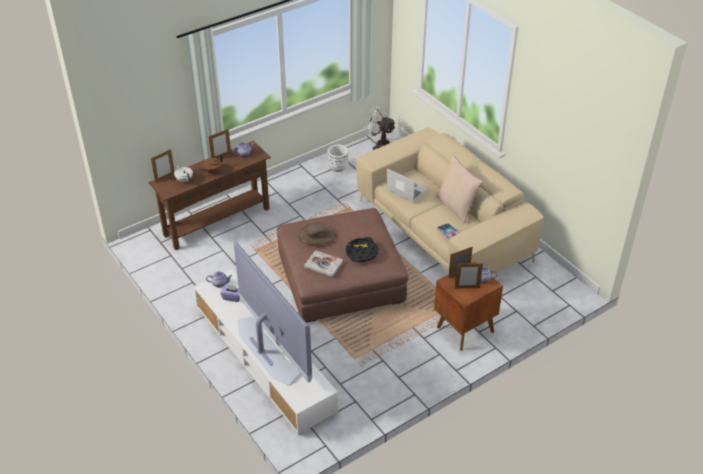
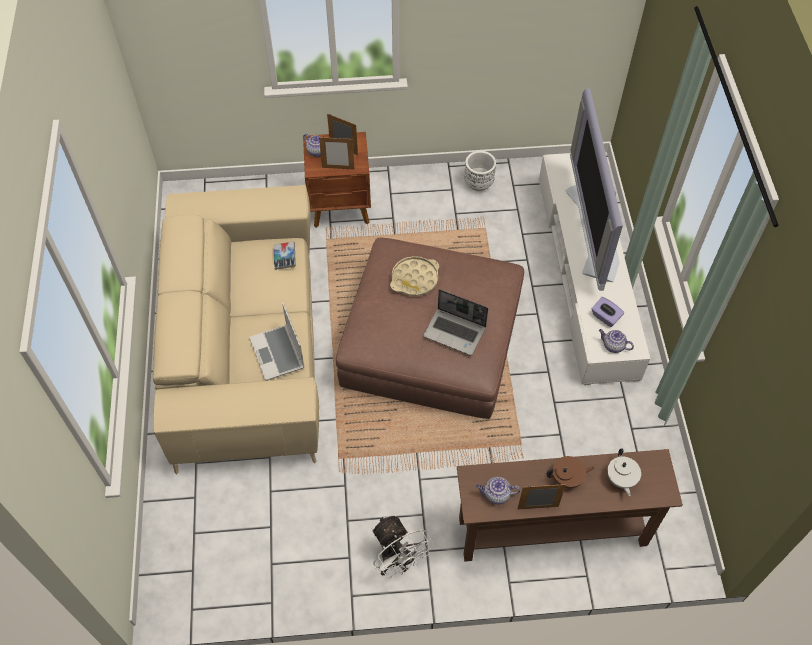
camera: 150 degrees left, 15 degrees up
picture frame [151,149,175,183] -> none
brown hat [298,223,336,244] -> laptop [423,289,488,355]
book [304,250,343,277] -> none
white planter [328,145,348,172] -> white planter moved to [464,151,496,191]
black tray [346,237,378,262] -> beige tray [390,256,439,296]
white fan [364,105,396,150] -> white fan moved to [372,515,434,579]
beige pillow [436,155,483,224] -> none

